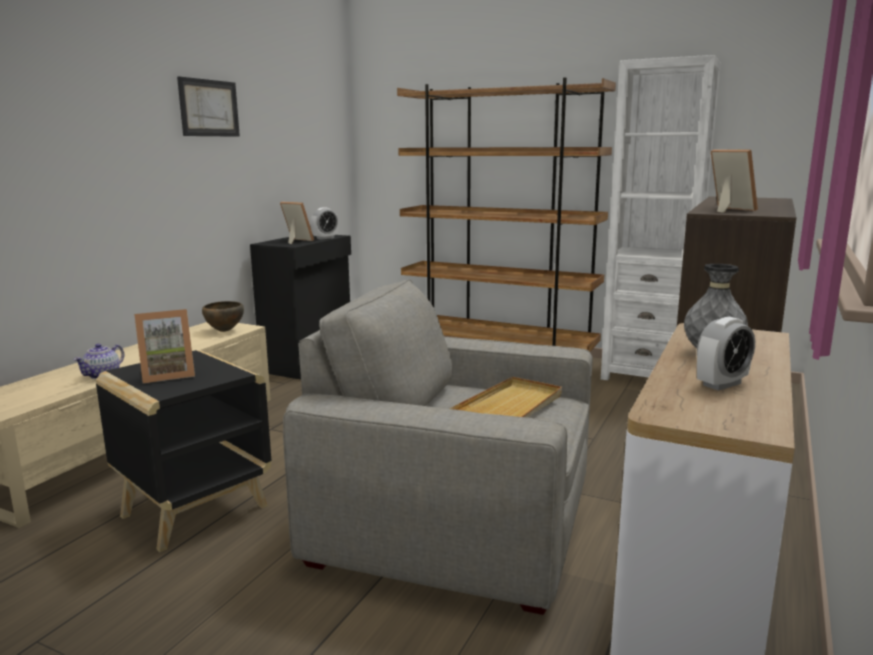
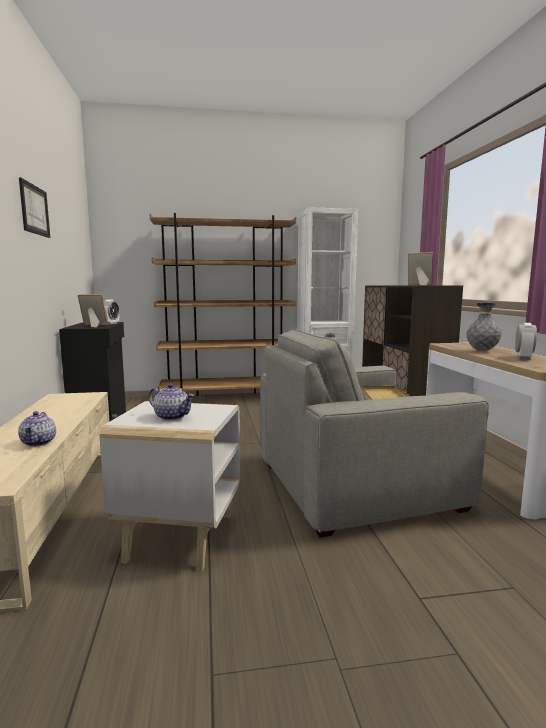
camera: 35 degrees left, 5 degrees down
black side table [96,350,271,552] -> white side table [100,401,240,572]
picture frame [134,309,195,383] -> teapot [149,384,195,421]
brown bowl [202,301,244,332] -> none

